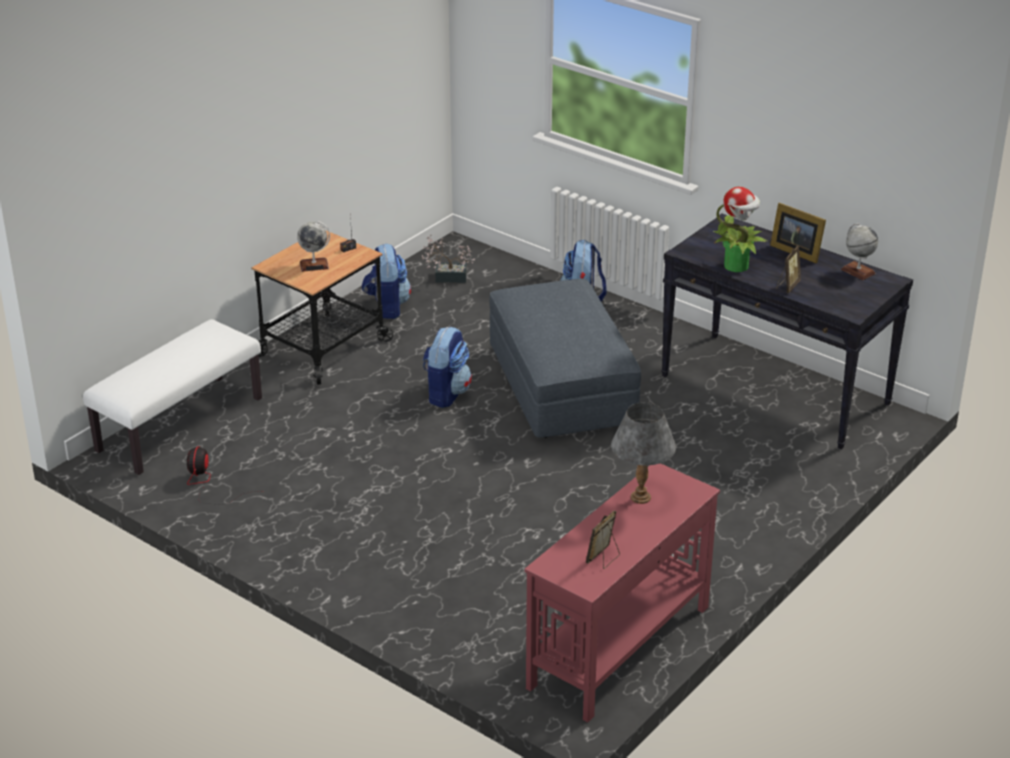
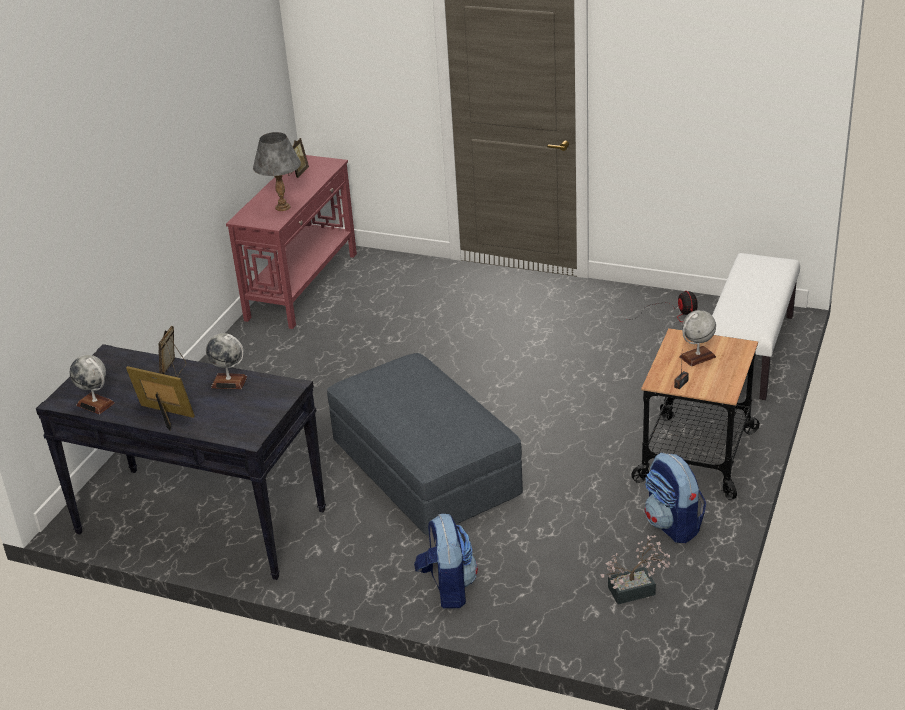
camera: 165 degrees right, 0 degrees up
backpack [423,327,472,408] -> none
potted plant [713,187,768,272] -> globe [206,333,247,389]

